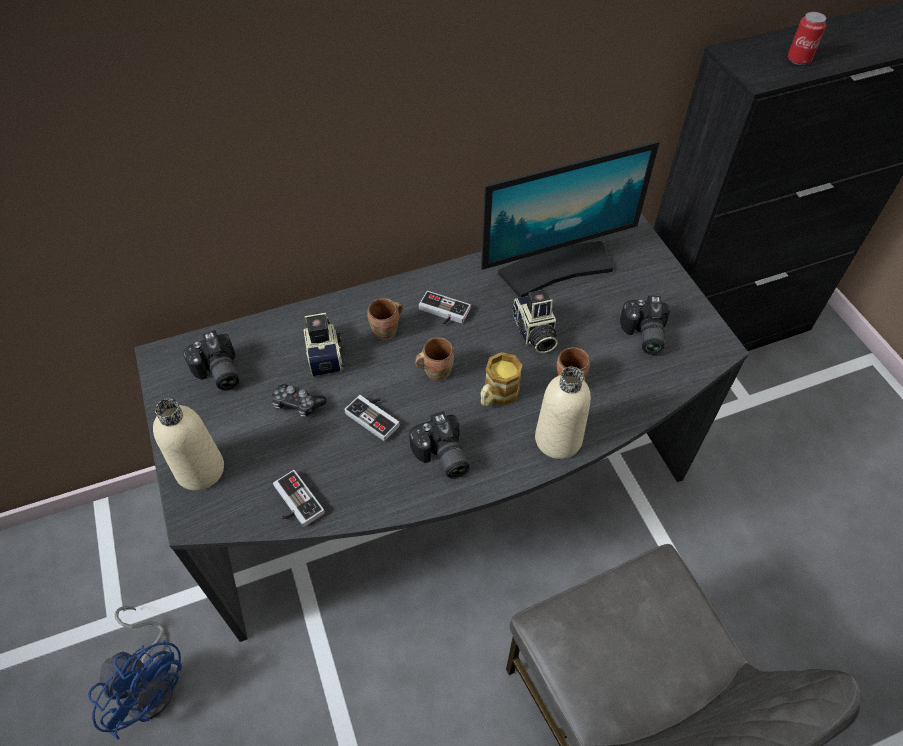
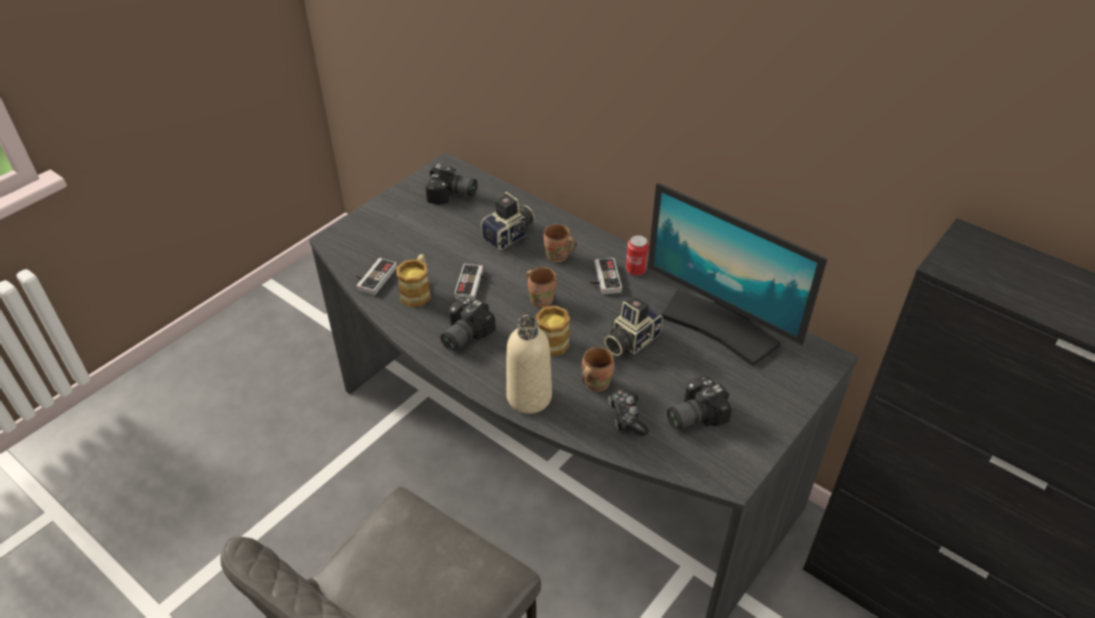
camera: 60 degrees right, 10 degrees down
blue fan [88,606,182,740] -> none
beige bottle [153,398,224,491] -> none
camera [183,330,239,391] -> camera turned 105 degrees counterclockwise [425,164,477,205]
game controller [272,384,326,418] -> game controller moved to [608,390,649,436]
can [788,12,826,65] -> can moved to [626,235,649,276]
none -> mug [396,254,431,307]

